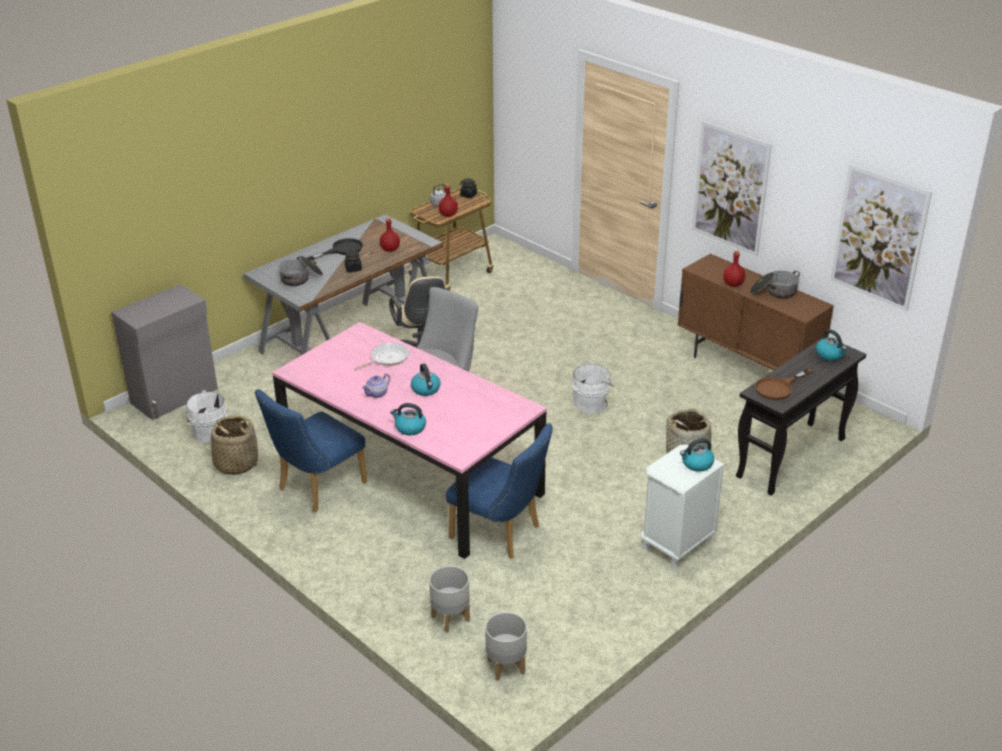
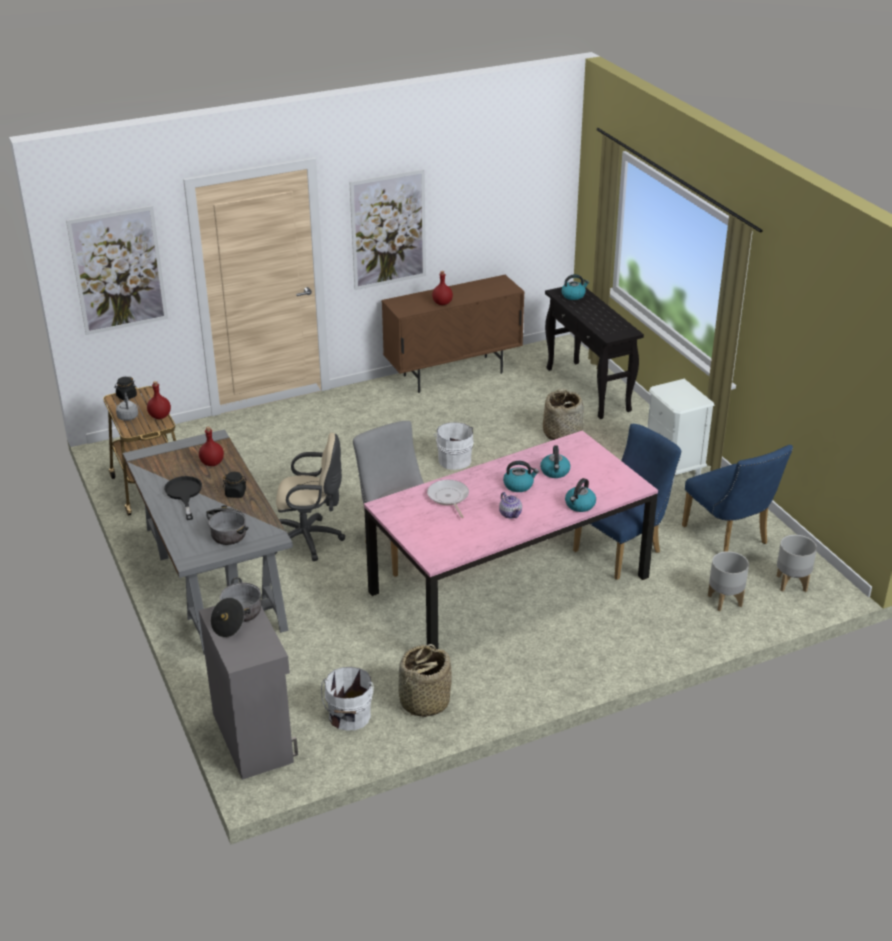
camera: 70 degrees left, 0 degrees up
blue chair [255,389,367,512] -> blue chair moved to [682,445,793,552]
kettle [680,438,714,472] -> kettle moved to [540,446,570,478]
cooking pot [750,271,800,299] -> cooking pot moved to [210,578,261,638]
brown frying pan [755,368,813,400] -> none
picture [830,164,932,311] -> picture moved to [66,206,168,335]

